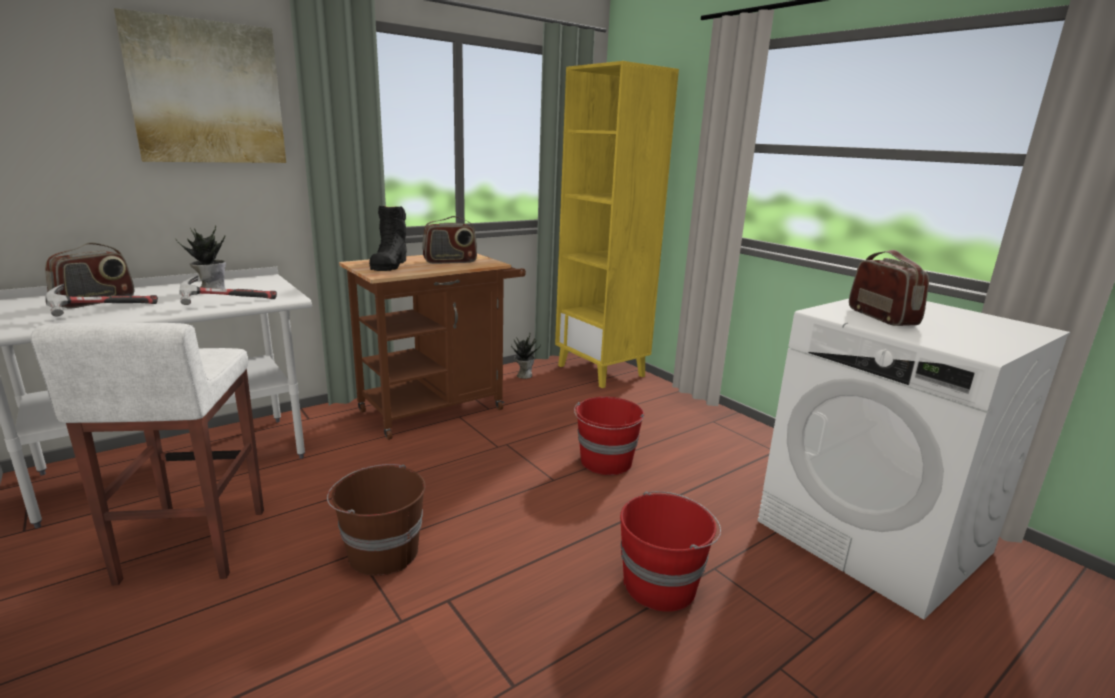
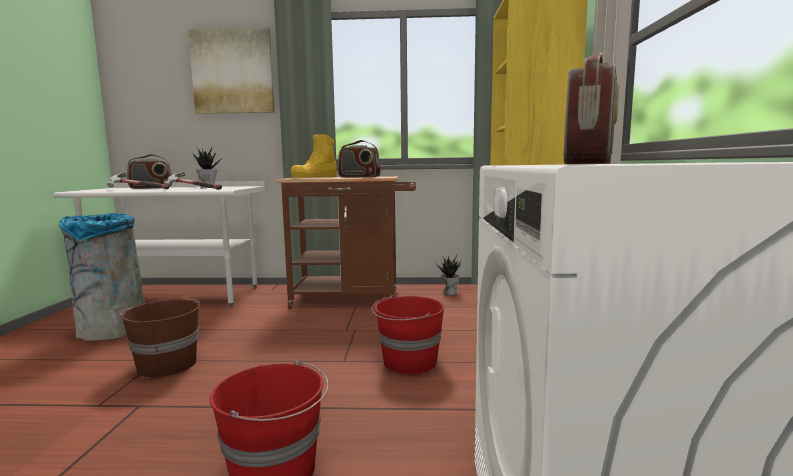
camera: 40 degrees right, 10 degrees down
white stool [31,323,264,585] -> grey trash can [58,213,145,341]
black boot [369,205,407,271] -> yellow boot [290,134,337,178]

